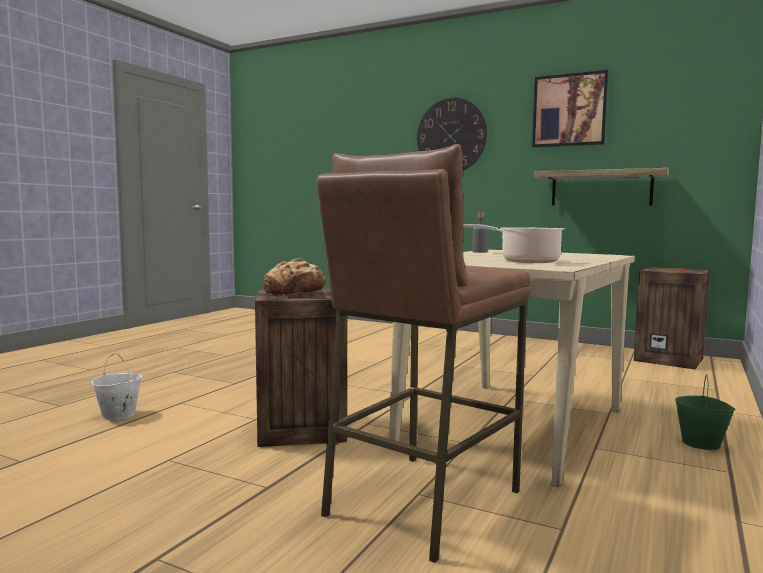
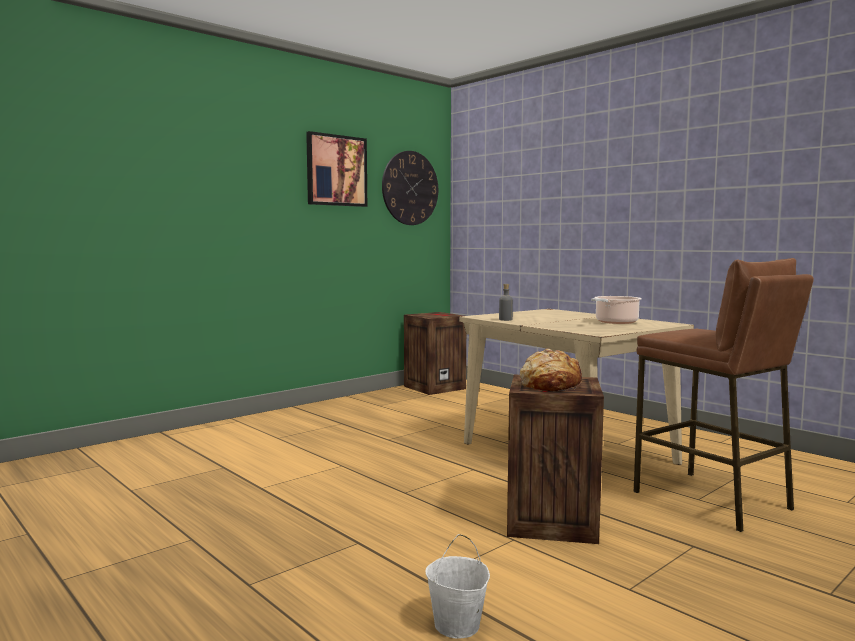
camera: 70 degrees left, 0 degrees up
wall clock [417,97,487,171] -> wall clock moved to [382,151,438,225]
shelf [534,168,669,206] -> none
green bucket [675,374,736,450] -> none

